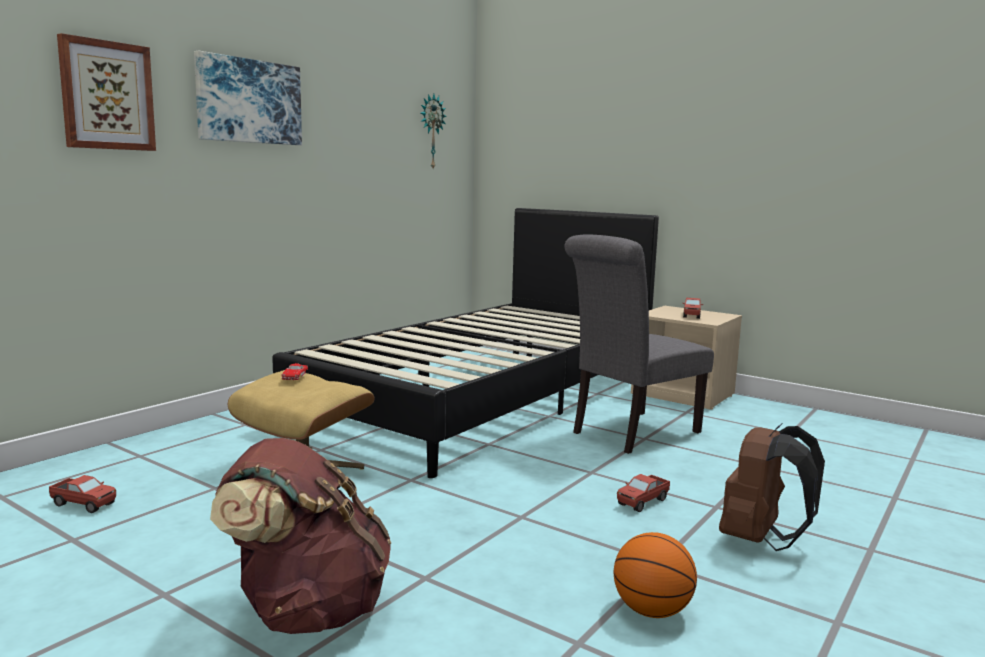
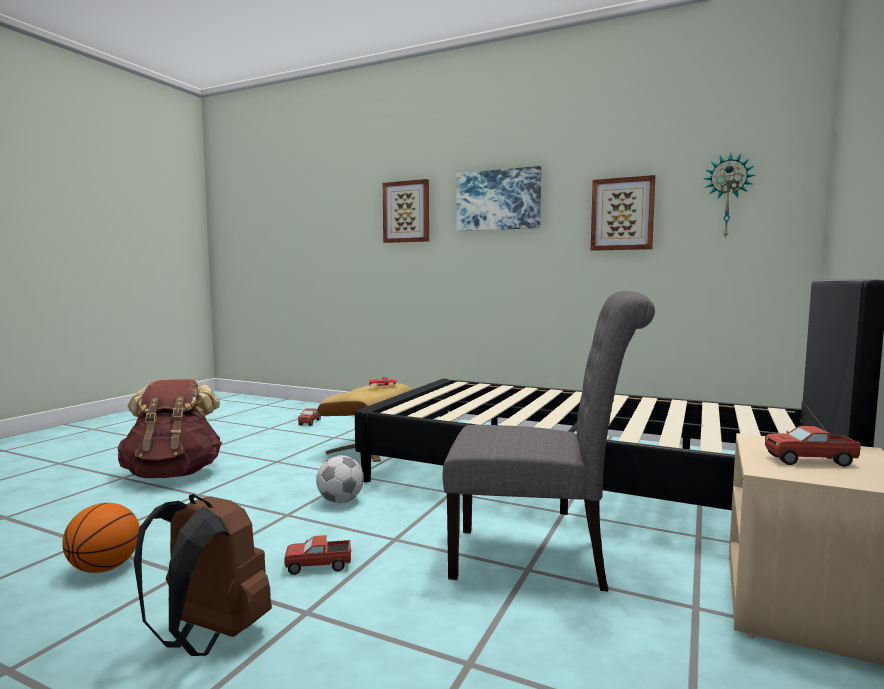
camera: 80 degrees right, 5 degrees down
grey chair [565,234,714,454] -> grey chair turned 150 degrees clockwise [443,291,655,592]
toy truck [617,474,670,512] -> toy truck turned 45 degrees counterclockwise [284,535,351,575]
none -> football [316,455,364,503]
none -> picture [591,175,655,251]

